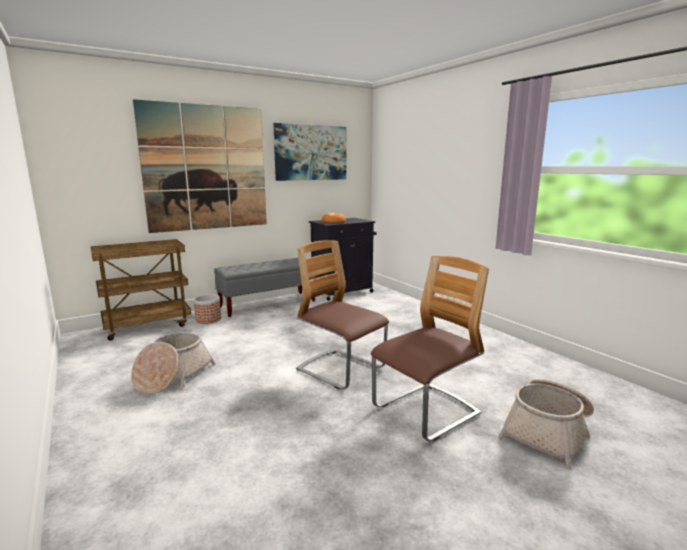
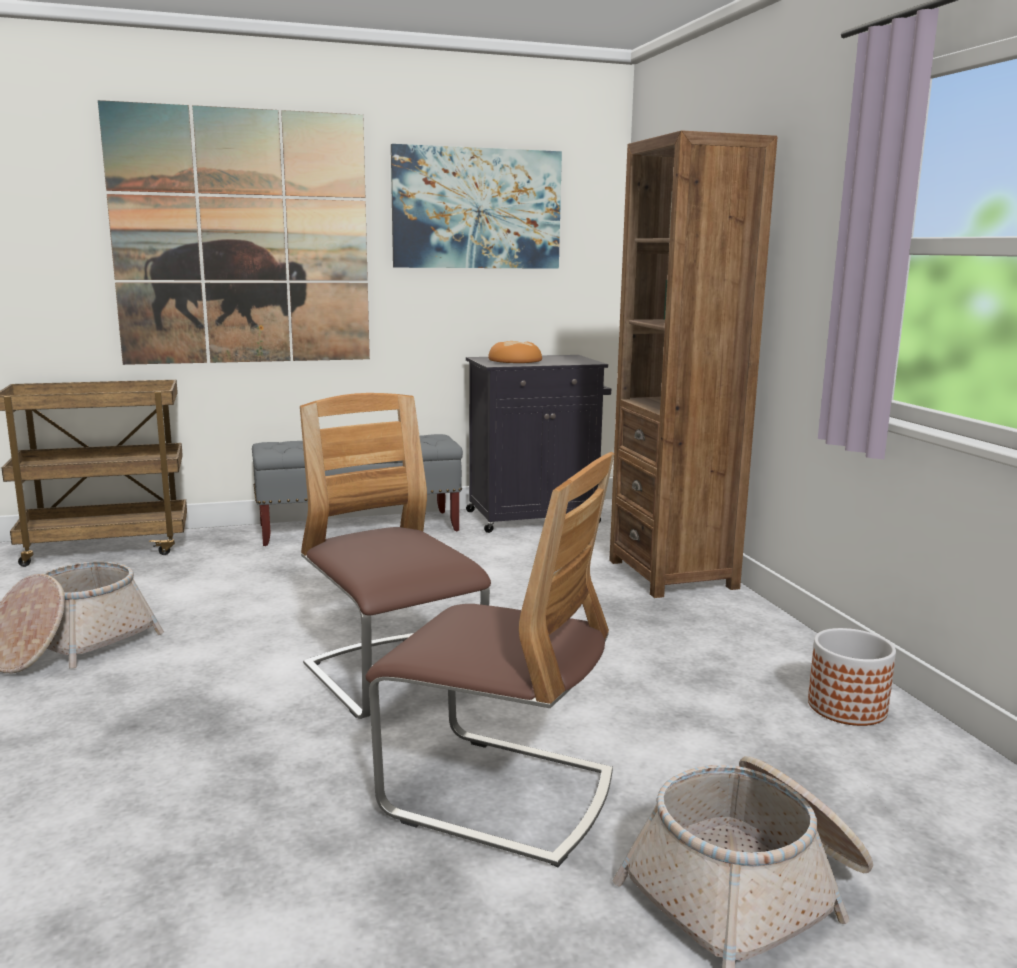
camera: 15 degrees right, 0 degrees up
planter [194,294,221,324] -> planter moved to [808,628,896,726]
chair [371,256,489,442] -> chair turned 45 degrees clockwise [365,452,614,867]
none -> brown bookcase [609,131,778,598]

